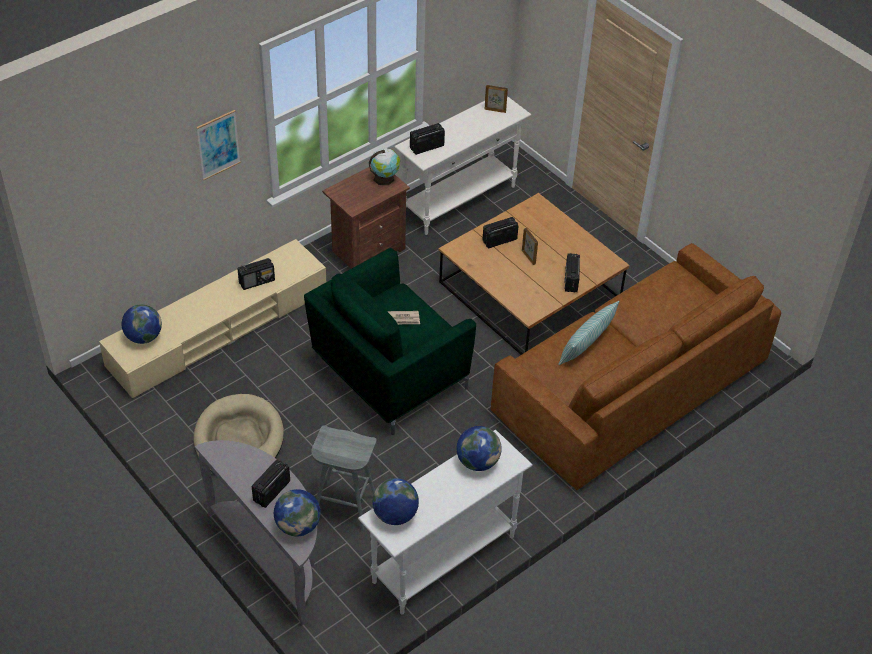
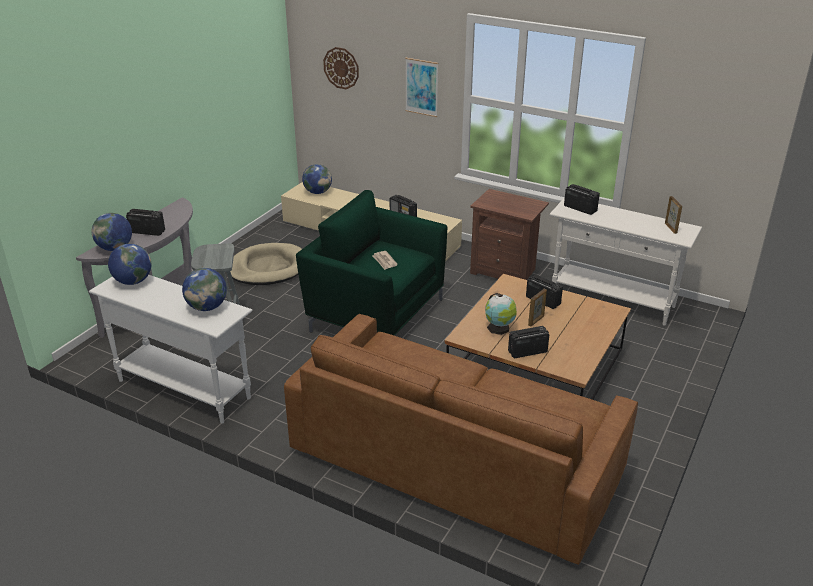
camera: 70 degrees right, 15 degrees down
globe [369,148,400,185] -> globe moved to [485,293,517,335]
pillow [558,301,619,365] -> none
none -> wall clock [323,47,359,89]

